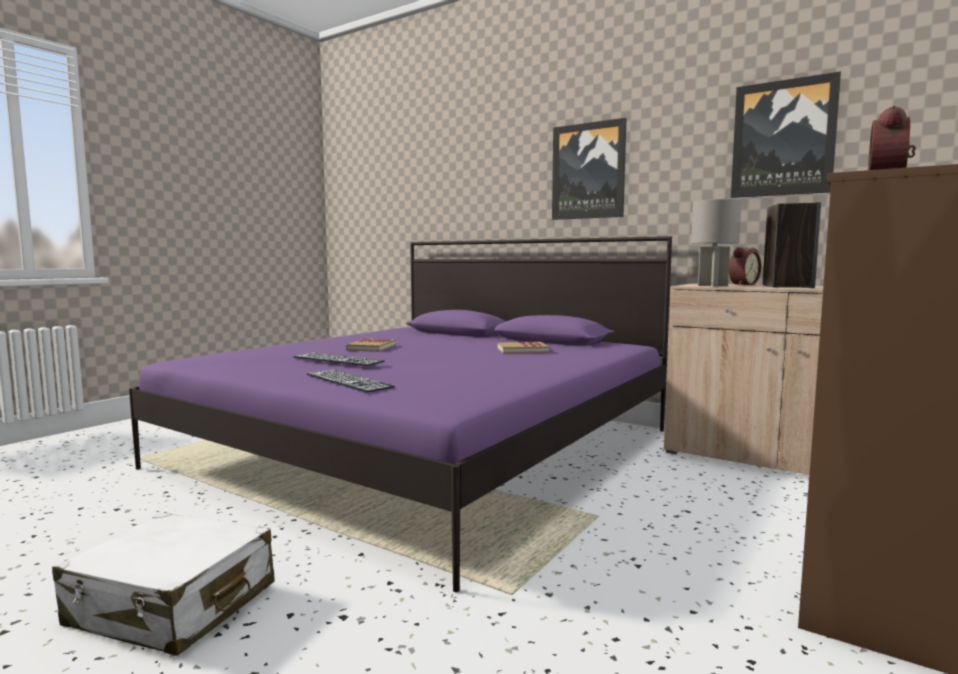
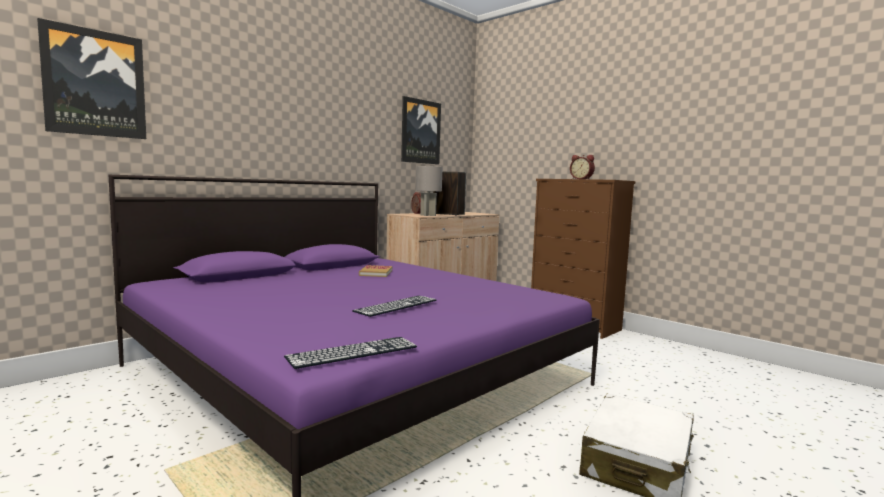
camera: 80 degrees left, 0 degrees up
keyboard [307,370,395,393] -> keyboard moved to [284,337,417,369]
book [346,339,396,352] -> none
picture [552,118,626,220] -> picture moved to [37,18,146,139]

